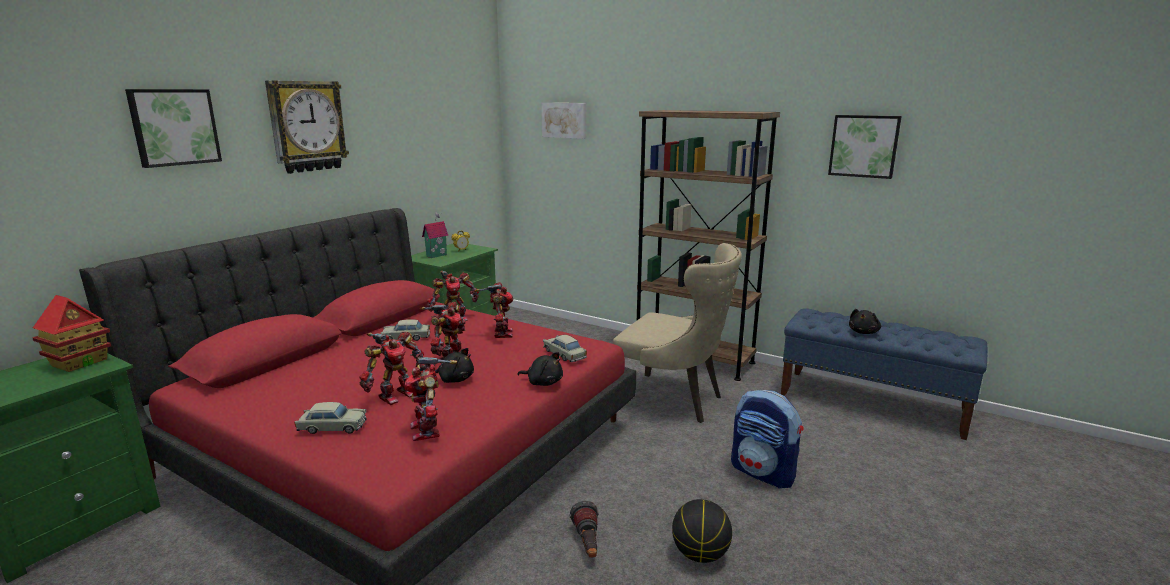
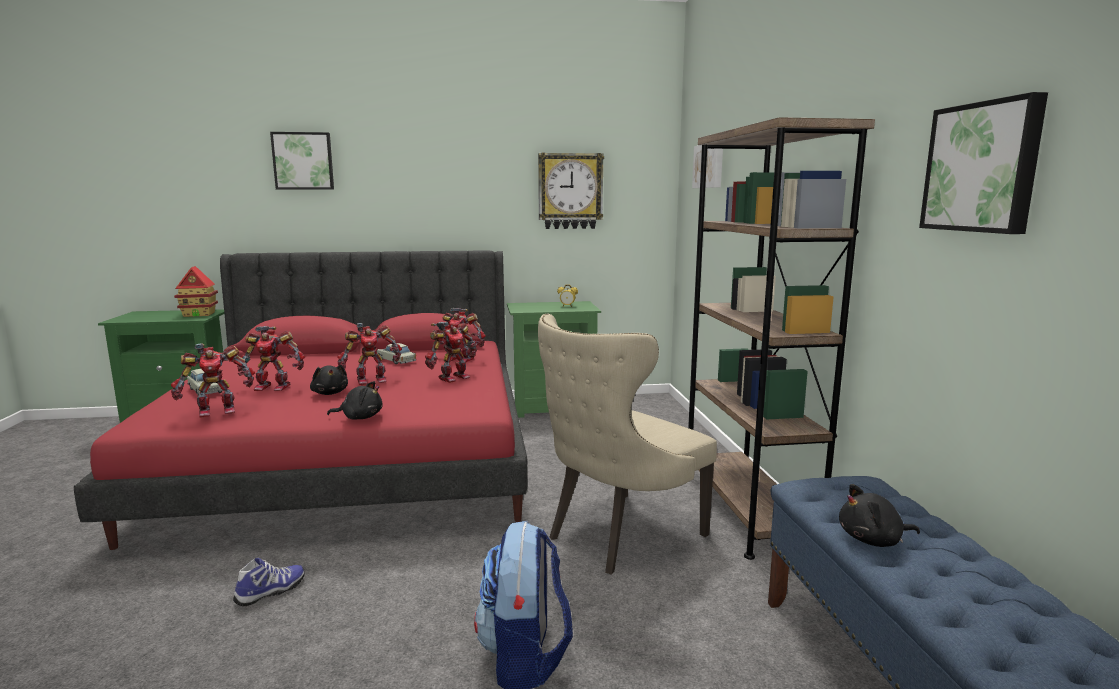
camera: 50 degrees right, 5 degrees down
wall clock [265,80,349,174] -> wall clock moved to [538,153,604,229]
toy robot [404,357,457,441] -> toy robot turned 150 degrees counterclockwise [171,343,255,418]
toy house [422,212,448,258] -> none
black plush toy [518,352,563,386] -> black plush toy turned 75 degrees counterclockwise [327,381,383,420]
beige toy car [543,335,587,362] -> none
flashlight [570,501,599,558] -> shoe [233,558,305,606]
beige chair [613,243,742,423] -> beige chair turned 60 degrees clockwise [538,313,717,575]
basketball [672,499,732,563] -> none

